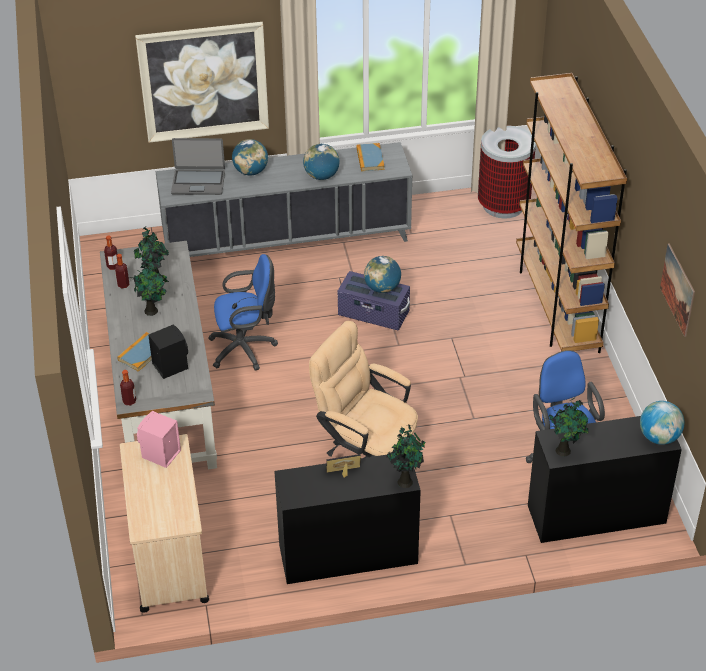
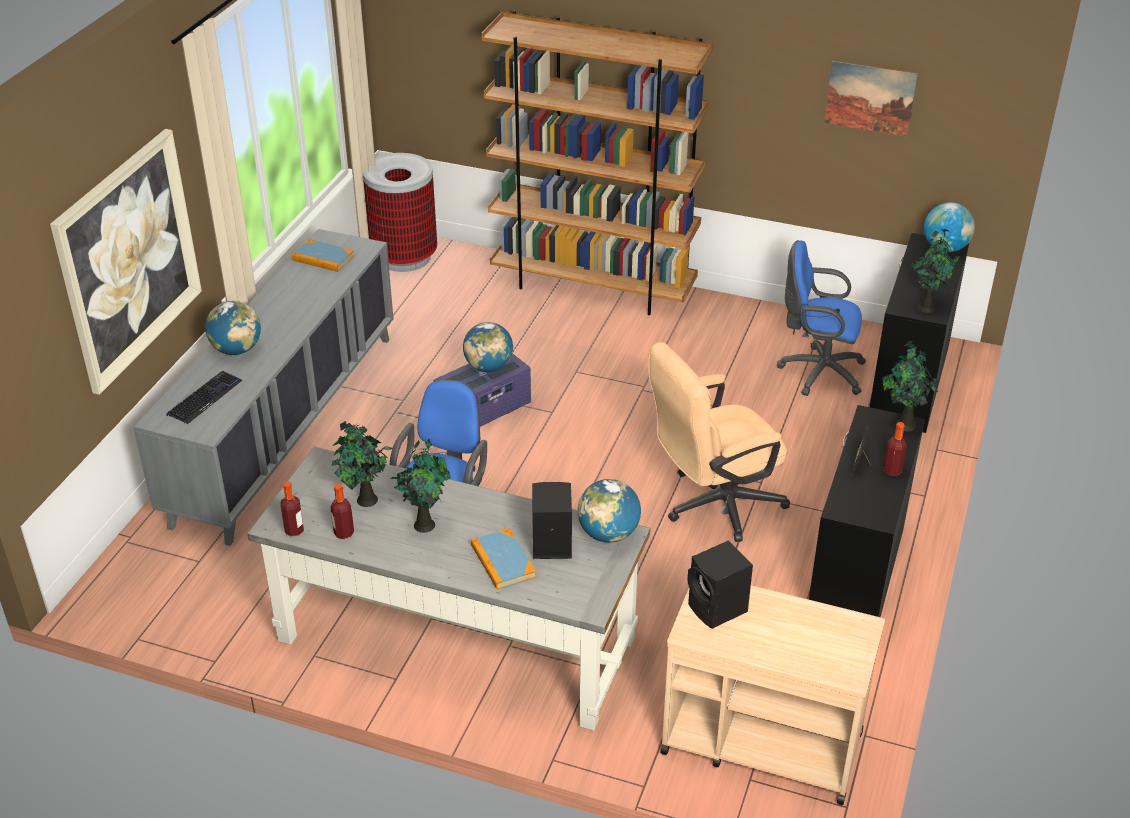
camera: 60 degrees left, 5 degrees down
bottle [120,370,136,406] -> bottle moved to [883,422,907,476]
pink speaker [137,411,181,468] -> black speaker [687,540,753,629]
laptop [171,138,225,195] -> keyboard [166,371,242,424]
globe [303,144,339,180] -> globe moved to [578,479,641,543]

